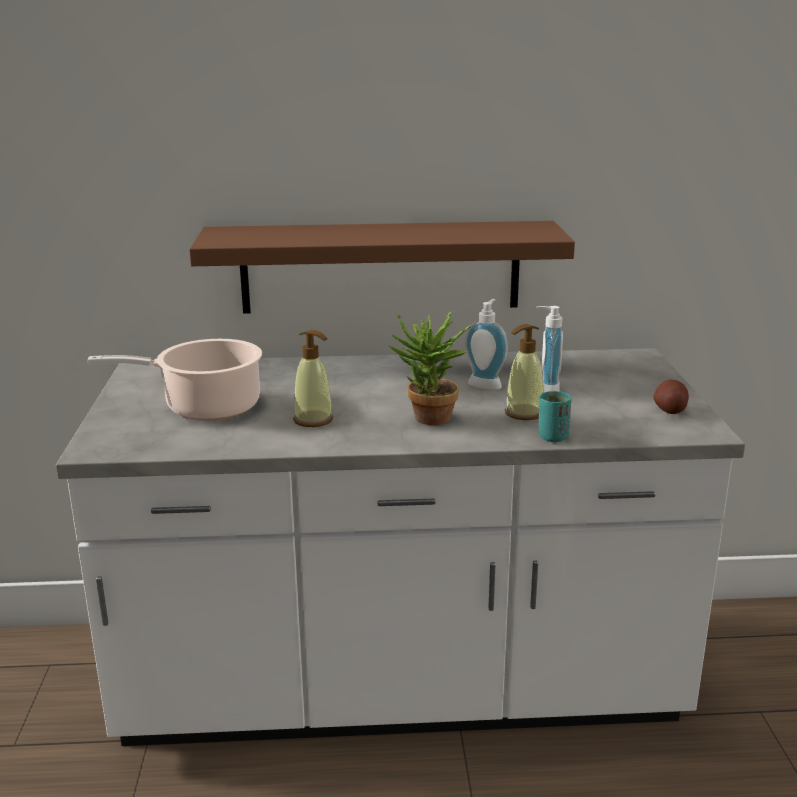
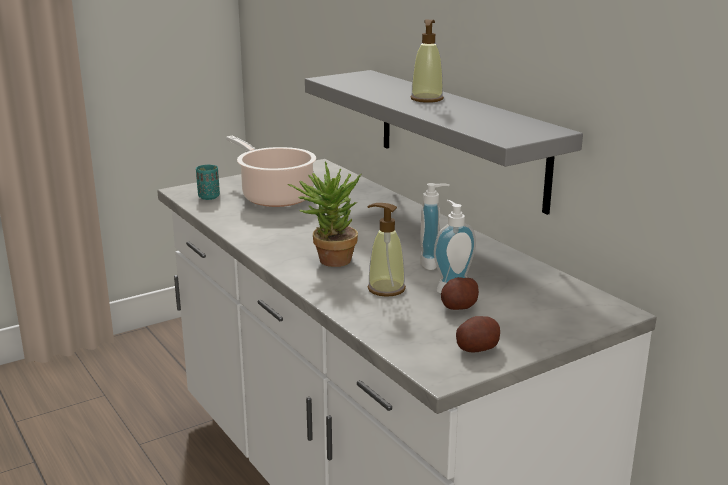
camera: 60 degrees right, 0 degrees up
brown shelf [189,221,575,314] -> grey shelf [305,70,583,215]
soap dispenser [293,330,333,427] -> soap dispenser moved to [410,20,444,103]
turquoise cup [538,391,571,442] -> turquoise cup moved to [196,165,220,200]
none -> potato [441,277,479,310]

